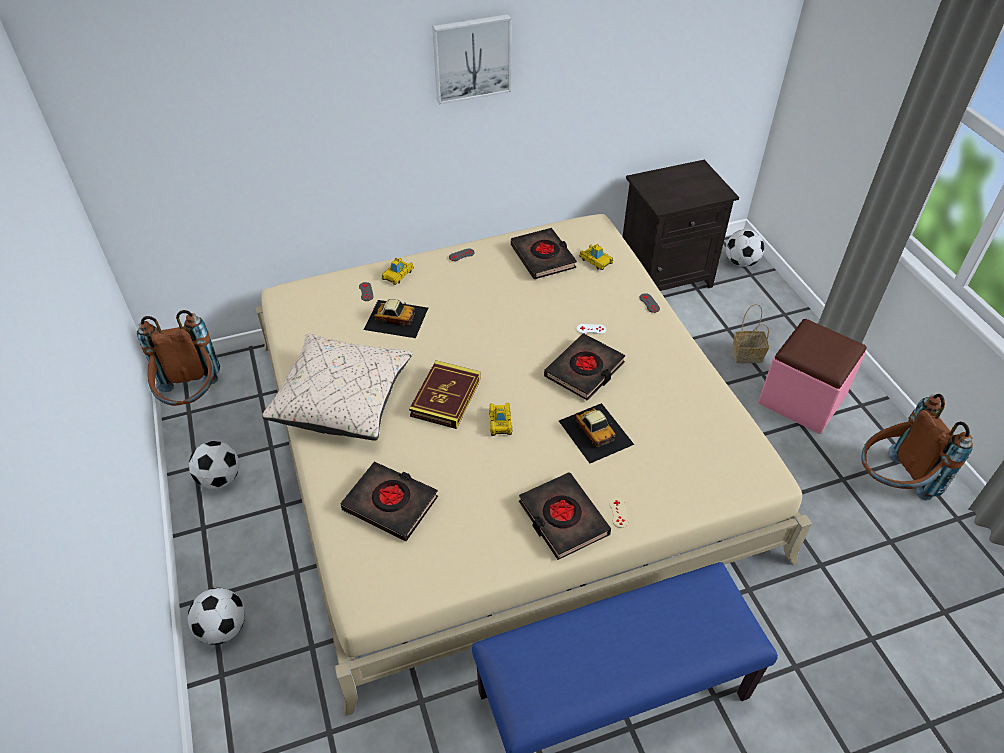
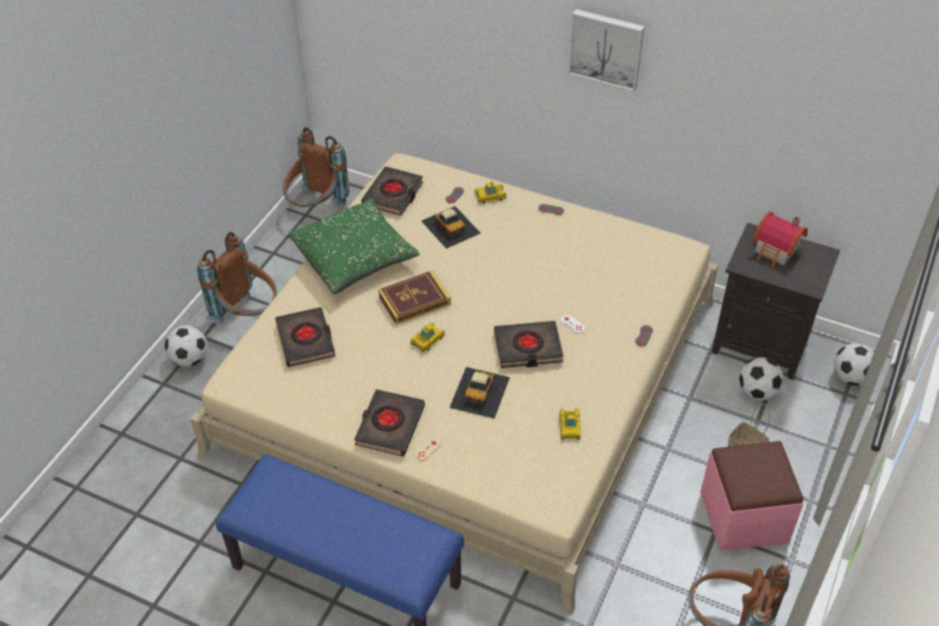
camera: 45 degrees right, 0 degrees up
football [189,441,239,489] -> football moved to [739,357,784,401]
beige pillow [262,333,413,441] -> green pillow [289,198,420,294]
black book [511,228,577,279] -> black book moved to [361,166,423,216]
toy car [579,243,613,270] -> toy car moved to [559,408,581,440]
none -> brown backpack [197,232,277,323]
none -> toy house [753,211,808,268]

